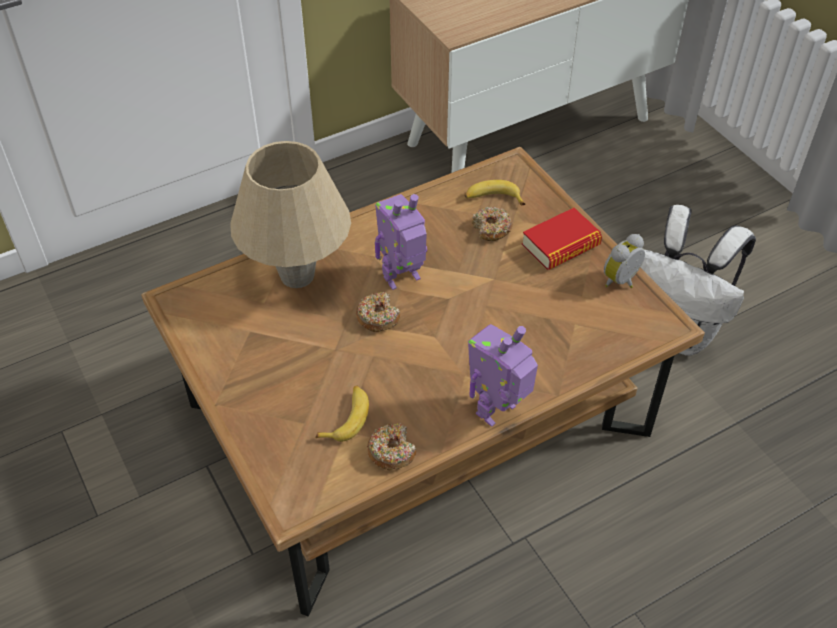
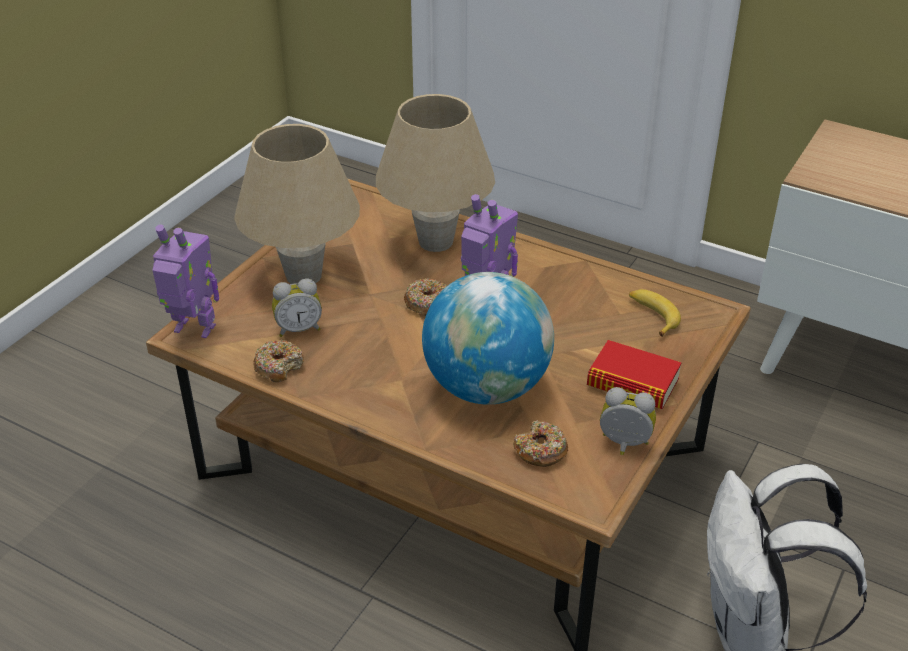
camera: 60 degrees right, 10 degrees down
banana [315,385,369,442] -> alarm clock [272,278,322,337]
toy robot [468,324,538,427] -> toy robot moved to [153,225,219,338]
donut [472,207,513,241] -> donut moved to [513,420,568,467]
none -> beige table lamp [234,124,360,284]
none -> globe [422,272,554,405]

